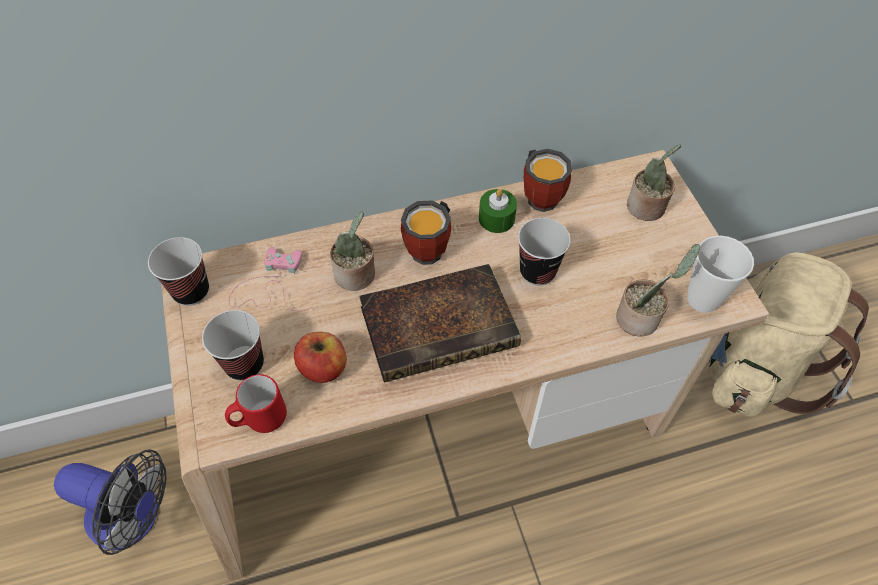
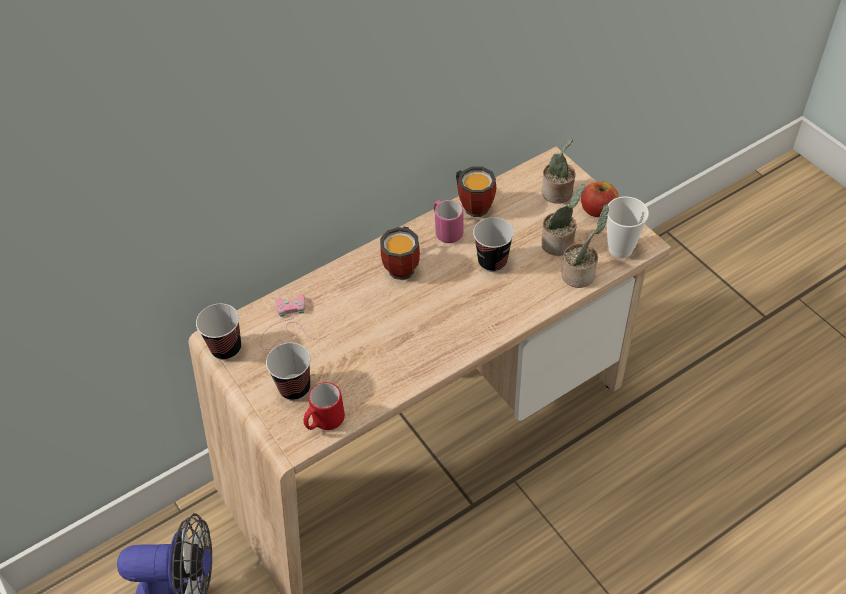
camera: 15 degrees left, 5 degrees down
apple [294,332,347,383] -> apple moved to [581,181,619,217]
potted plant [330,211,375,291] -> potted plant moved to [541,184,585,256]
book [359,264,521,383] -> none
green candle [479,189,517,233] -> pink mug [434,200,463,243]
beige backpack [708,252,869,417] -> none

